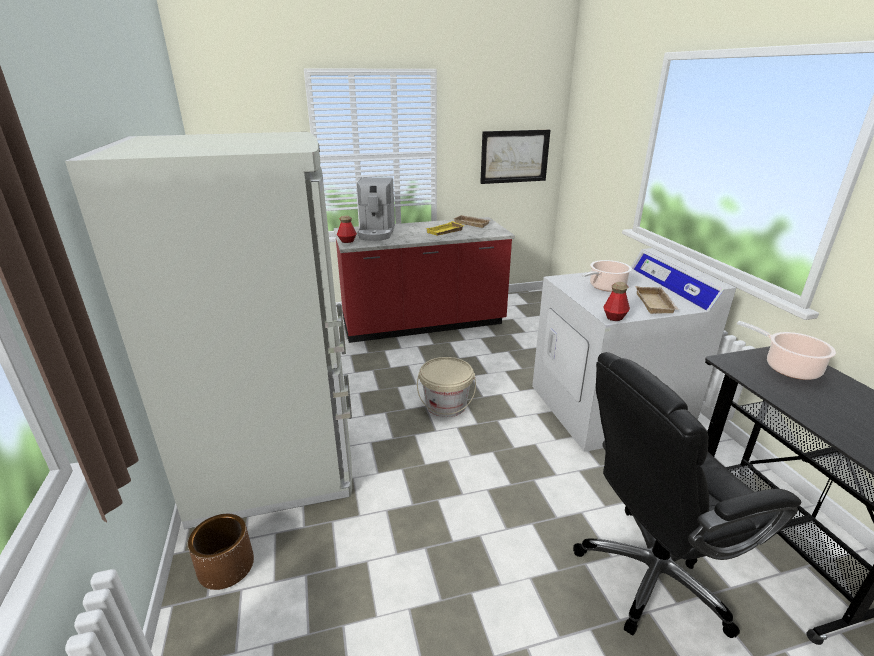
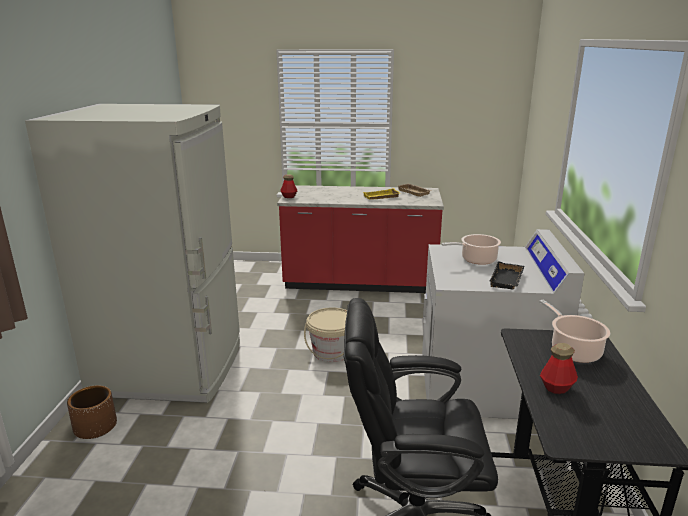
camera: 20 degrees right, 5 degrees down
coffee machine [357,177,395,241] -> none
picture [480,130,550,184] -> none
bottle [604,282,630,321] -> bottle moved to [540,343,578,394]
beige tray [635,286,679,314] -> black tray [490,261,524,289]

